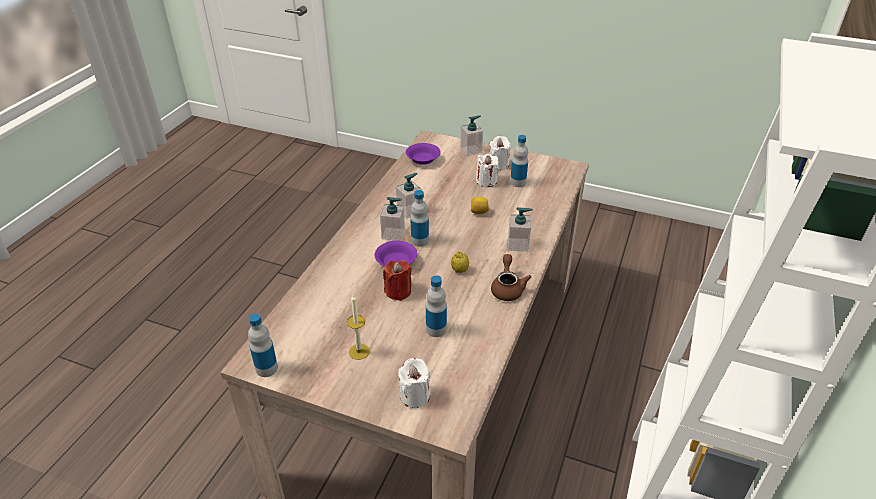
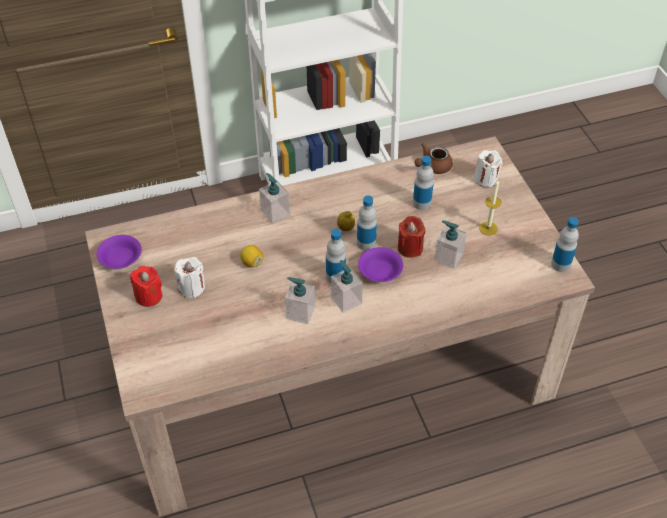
camera: 130 degrees left, 10 degrees up
purple bowl [406,143,441,165] -> purple bowl moved to [96,235,142,269]
soap dispenser [460,115,483,156] -> soap dispenser moved to [434,220,466,269]
white candle [490,136,511,170] -> red candle [130,266,162,307]
brown teapot [491,254,531,301] -> brown teapot moved to [415,143,453,174]
bottle [510,135,528,187] -> bottle moved to [357,196,377,250]

